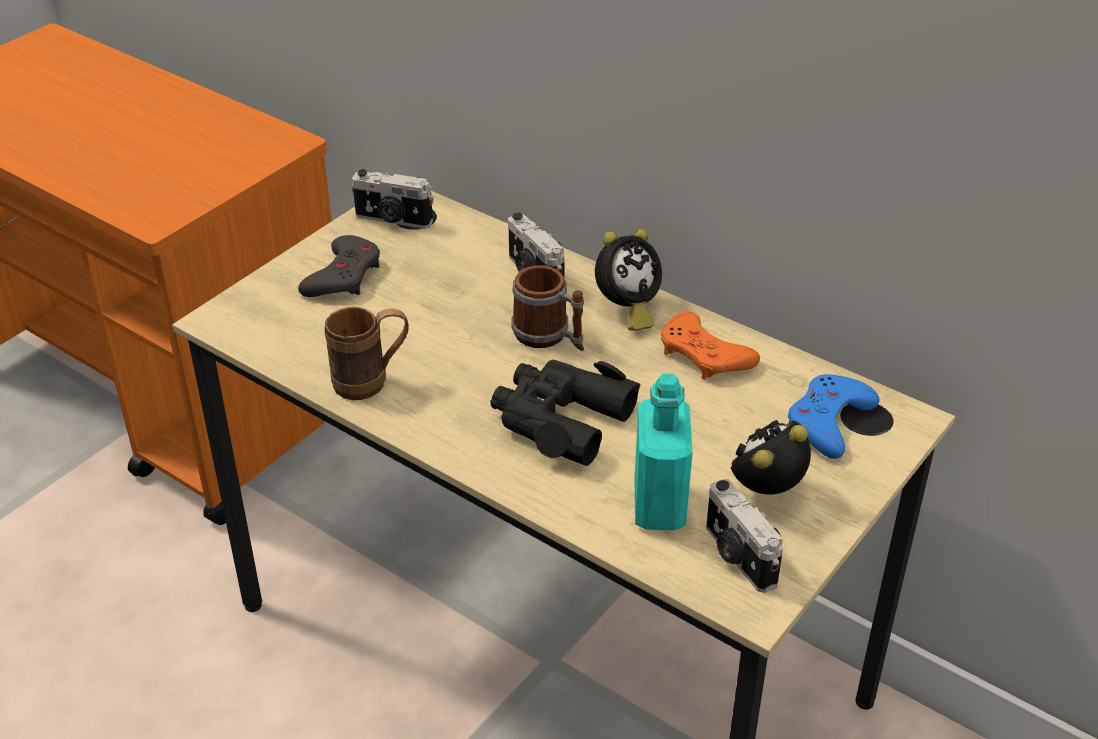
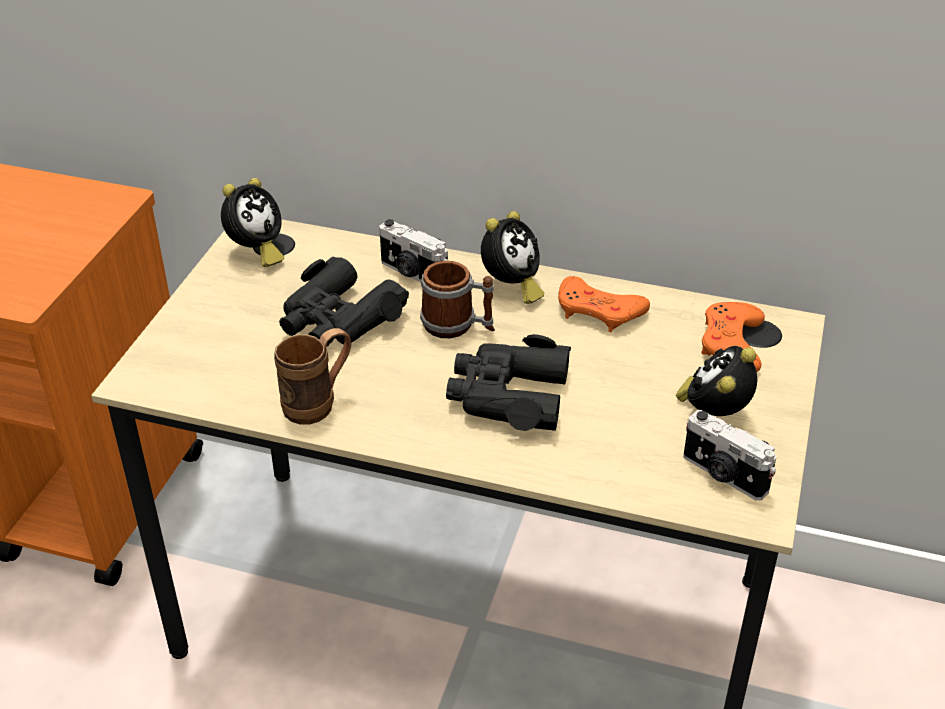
camera: 20 degrees left, 0 degrees up
grey game controller [298,235,380,297] -> none
camera [351,169,433,229] -> alarm clock [221,178,284,267]
turquoise bottle [634,374,693,530] -> none
blue game controller [788,374,879,459] -> orange game controller [701,302,765,372]
none -> black binoculars [279,257,409,347]

